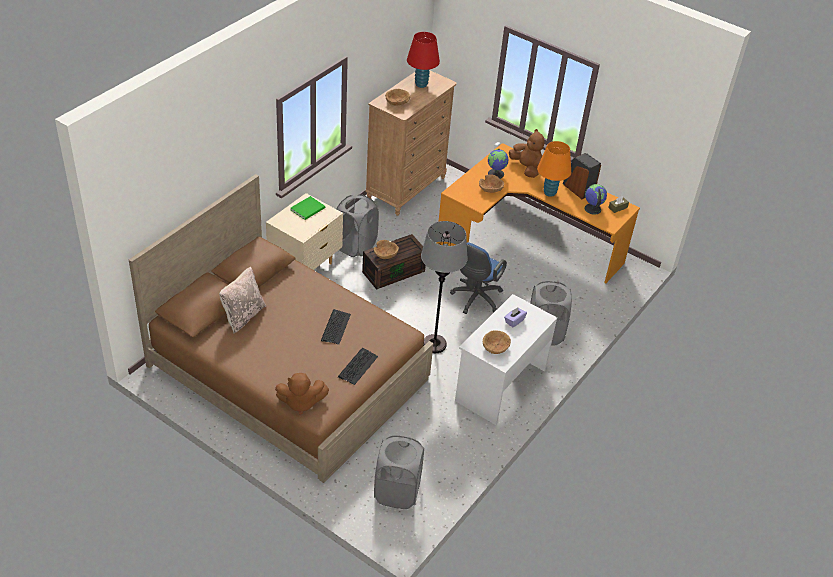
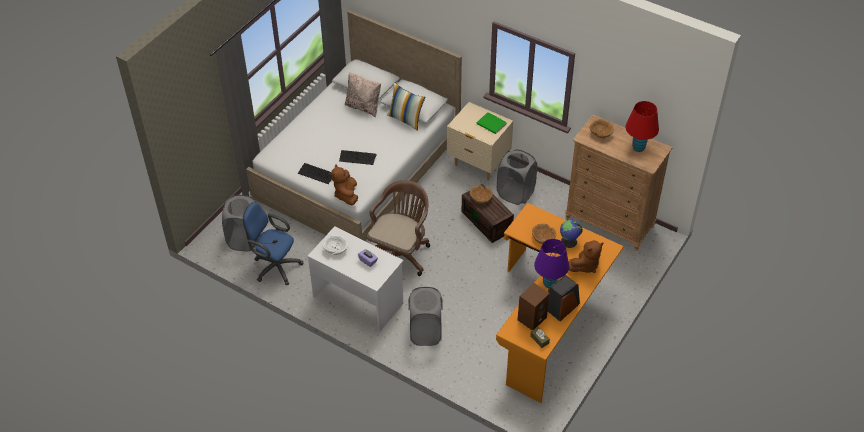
camera: 90 degrees right, 5 degrees up
brown bed [129,174,434,483] -> white bed [246,10,462,241]
brown plush toy [275,373,329,415] -> brown plush toy moved to [331,164,358,205]
grey floor lamp [421,221,468,353] -> brown office chair [367,180,430,276]
blue office chair [450,242,507,314] -> blue office chair moved to [243,202,304,285]
brown bowl [483,330,511,354] -> white bowl [323,235,348,255]
orange table lamp [537,141,571,197] -> purple table lamp [534,239,569,288]
globe [584,184,607,215] -> brown speaker [518,283,550,330]
none -> pillow [387,82,425,131]

